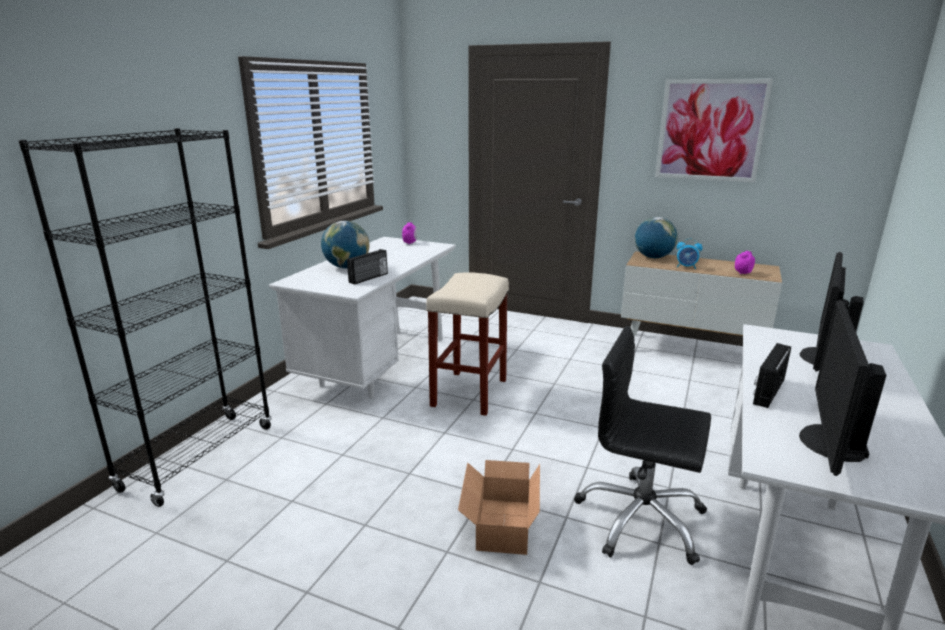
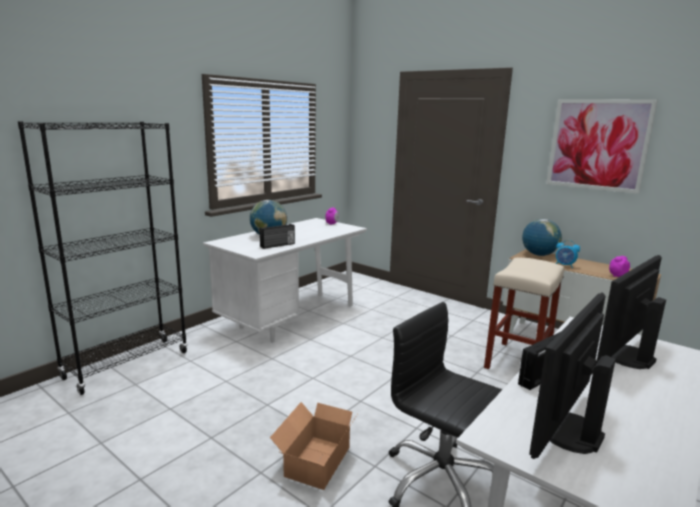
camera: 15 degrees right, 5 degrees down
beige stool [426,272,509,416] -> beige stool moved to [484,258,564,369]

